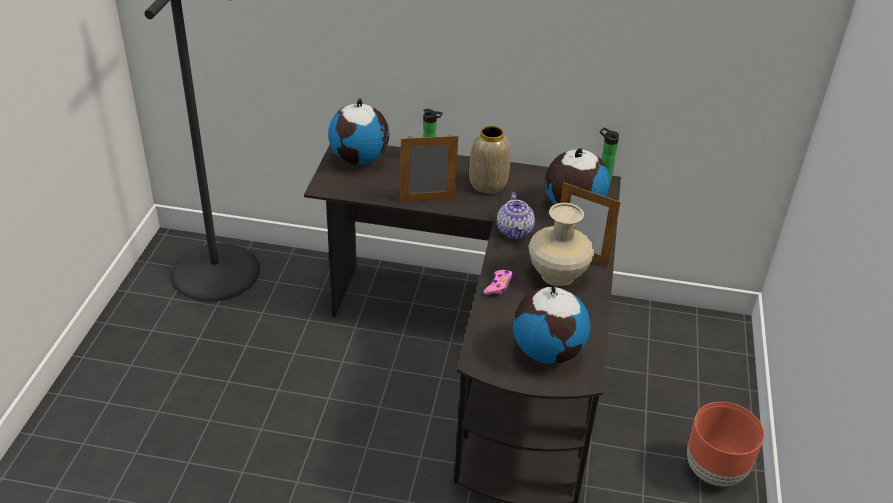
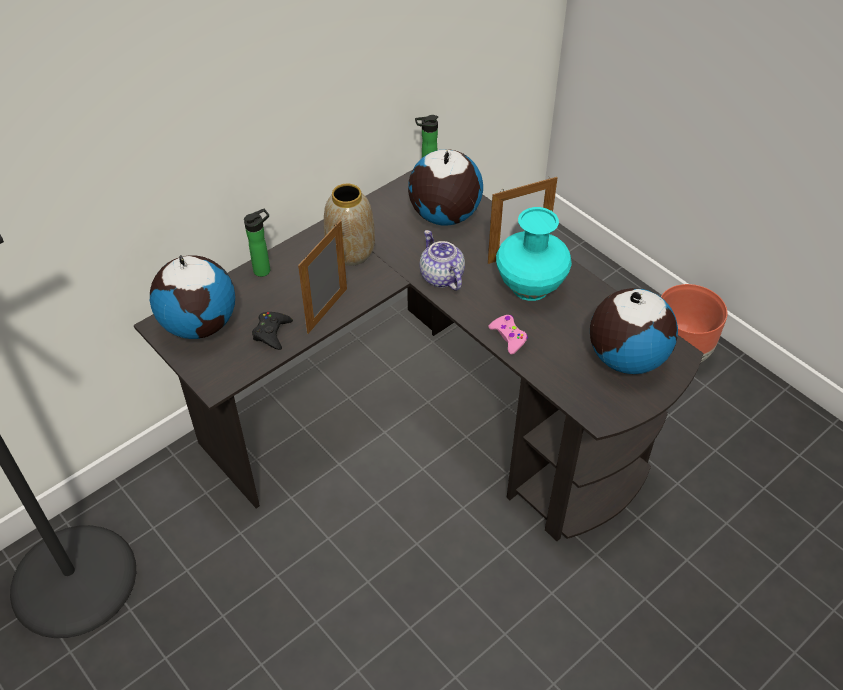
camera: 50 degrees left, 10 degrees up
teapot [497,192,535,240] -> teapot turned 150 degrees counterclockwise [420,230,465,291]
beige vase [528,203,594,286] -> turquoise vase [496,207,572,301]
none -> black game controller [252,312,293,350]

